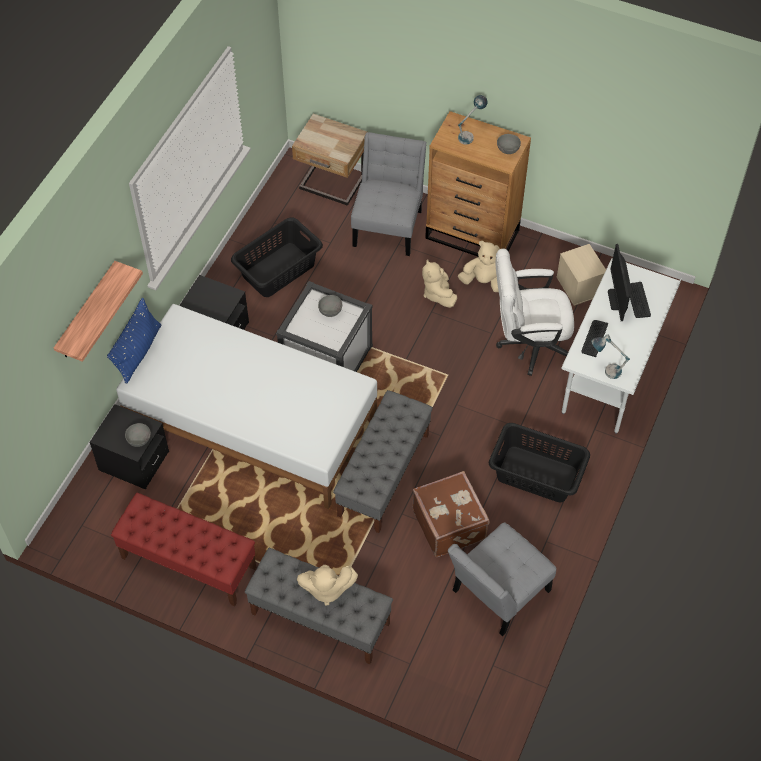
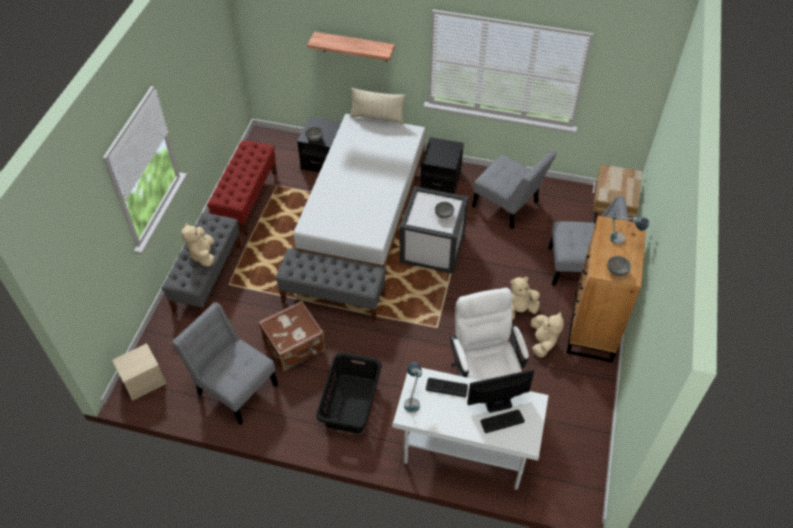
camera: 80 degrees right, 5 degrees down
blue pillow [107,298,161,384] -> beige pillow [350,88,406,124]
black laundry basket [231,217,323,297] -> grey chair [472,150,557,229]
beige storage box [557,244,606,306] -> beige storage box moved to [112,343,166,401]

